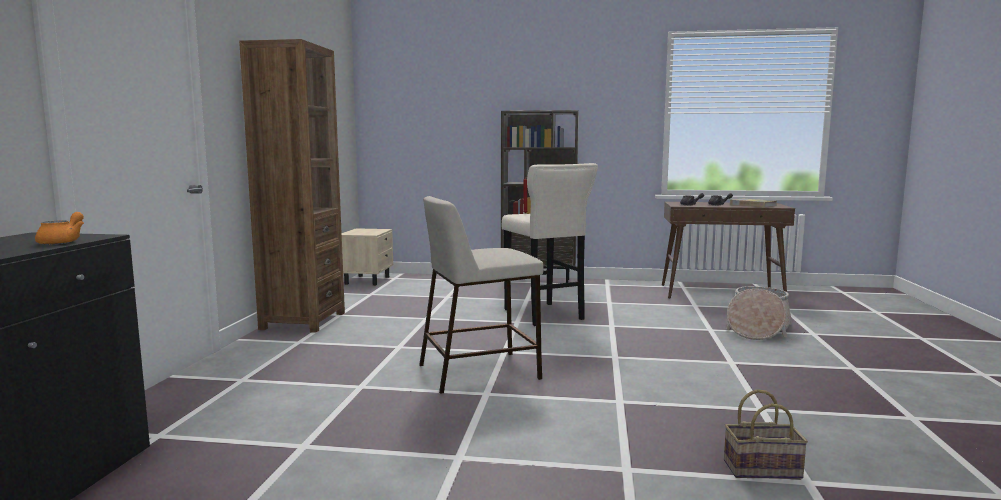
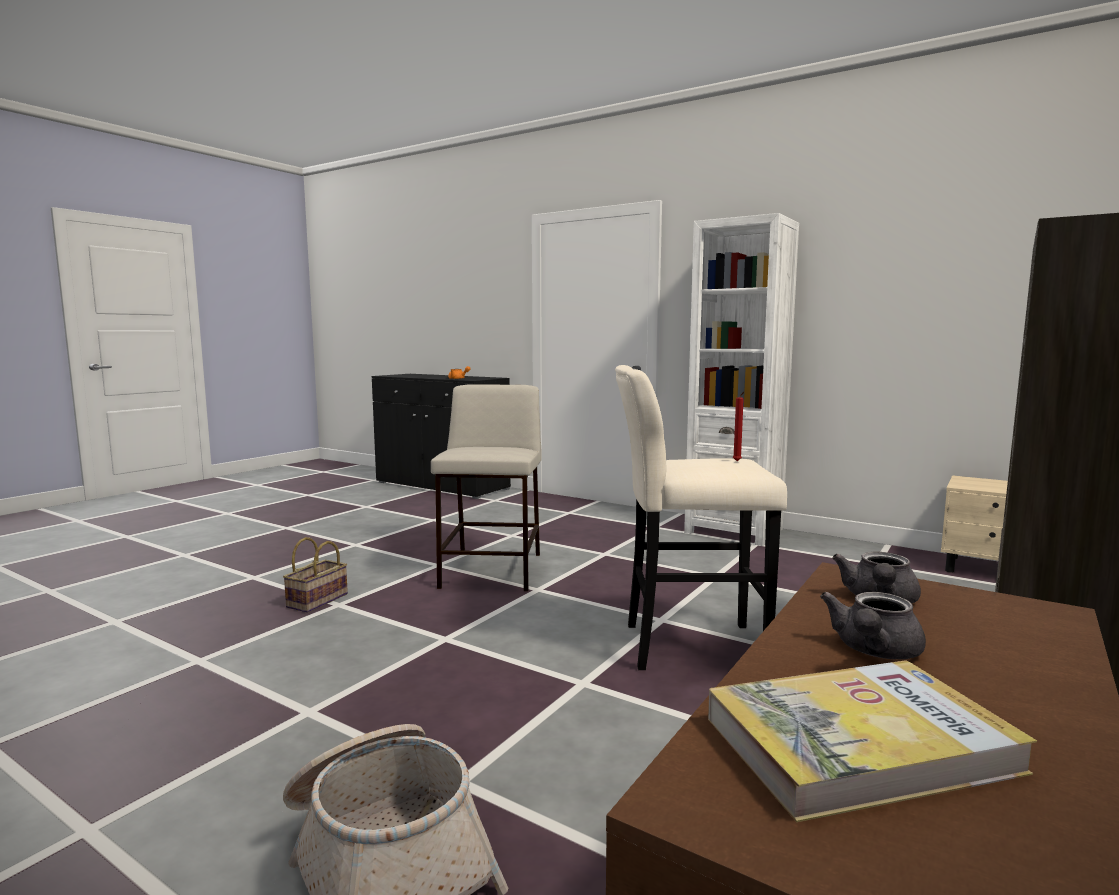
camera: 115 degrees right, 0 degrees up
brown bookcase [239,39,345,333] -> white bookcase [684,213,799,546]
basket [724,389,808,479] -> basket moved to [283,537,348,613]

